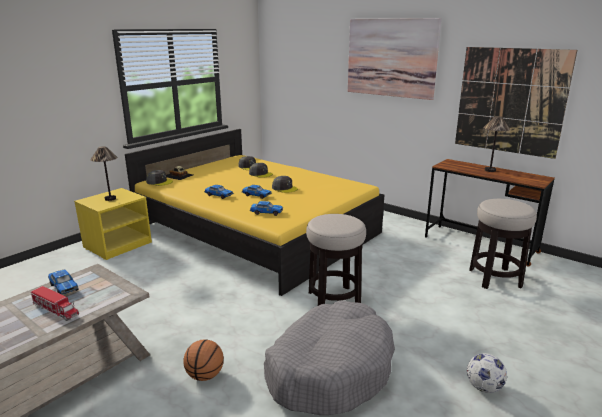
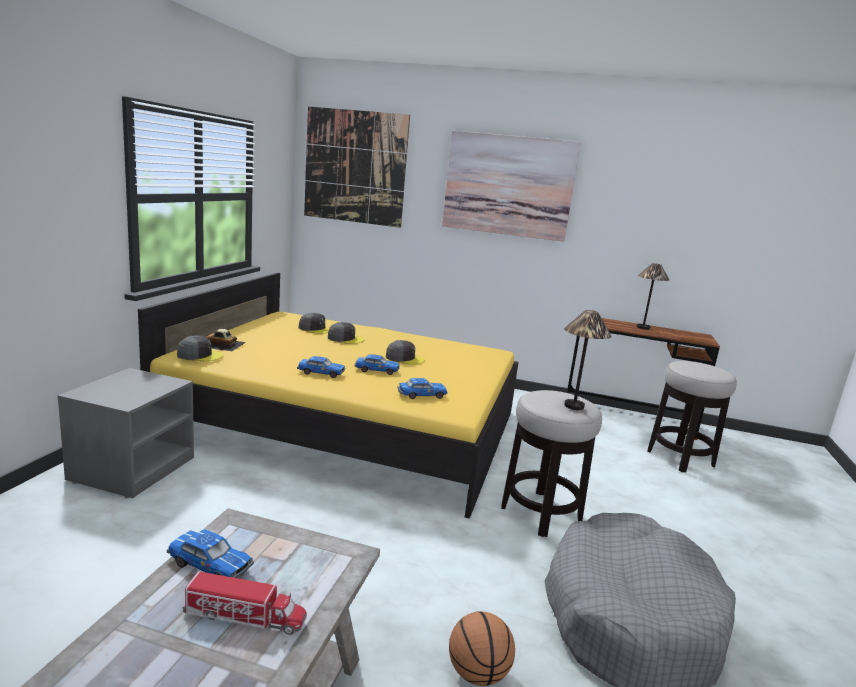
camera: 25 degrees left, 5 degrees down
yellow nightstand [74,188,152,260] -> grey nightstand [57,368,194,498]
table lamp [91,146,117,201] -> table lamp moved to [564,310,612,410]
picture [455,47,577,159] -> picture moved to [304,107,410,228]
football [467,353,507,393] -> none

